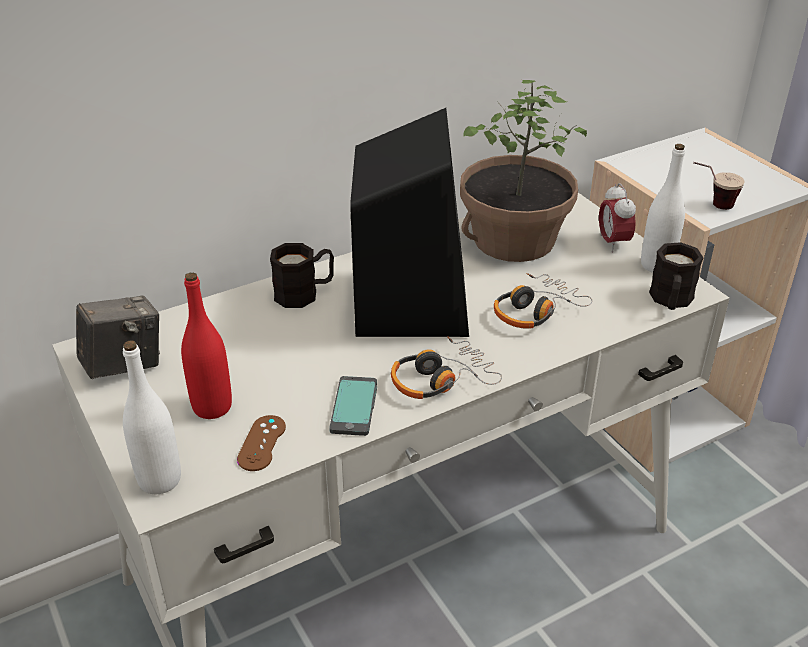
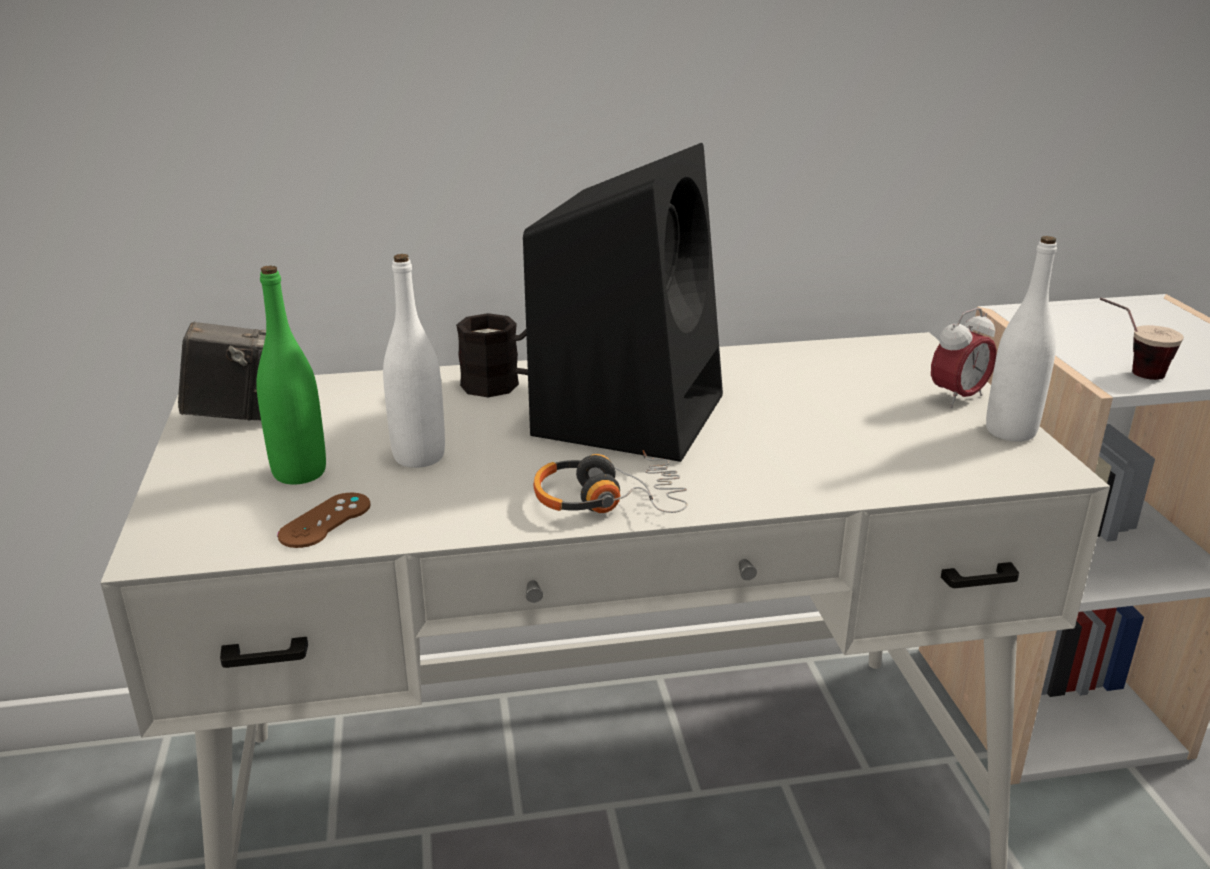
camera: 20 degrees right, 10 degrees down
white bottle [123,341,181,494] -> white bottle moved to [383,254,445,468]
red bottle [181,272,232,419] -> green bottle [256,265,326,484]
phone [329,376,377,436] -> none
potted plant [460,80,587,262] -> none
headphones [494,273,592,329] -> none
alarm clock [599,183,636,253] -> alarm clock turned 135 degrees counterclockwise [931,308,997,408]
black mug [649,242,704,310] -> none

